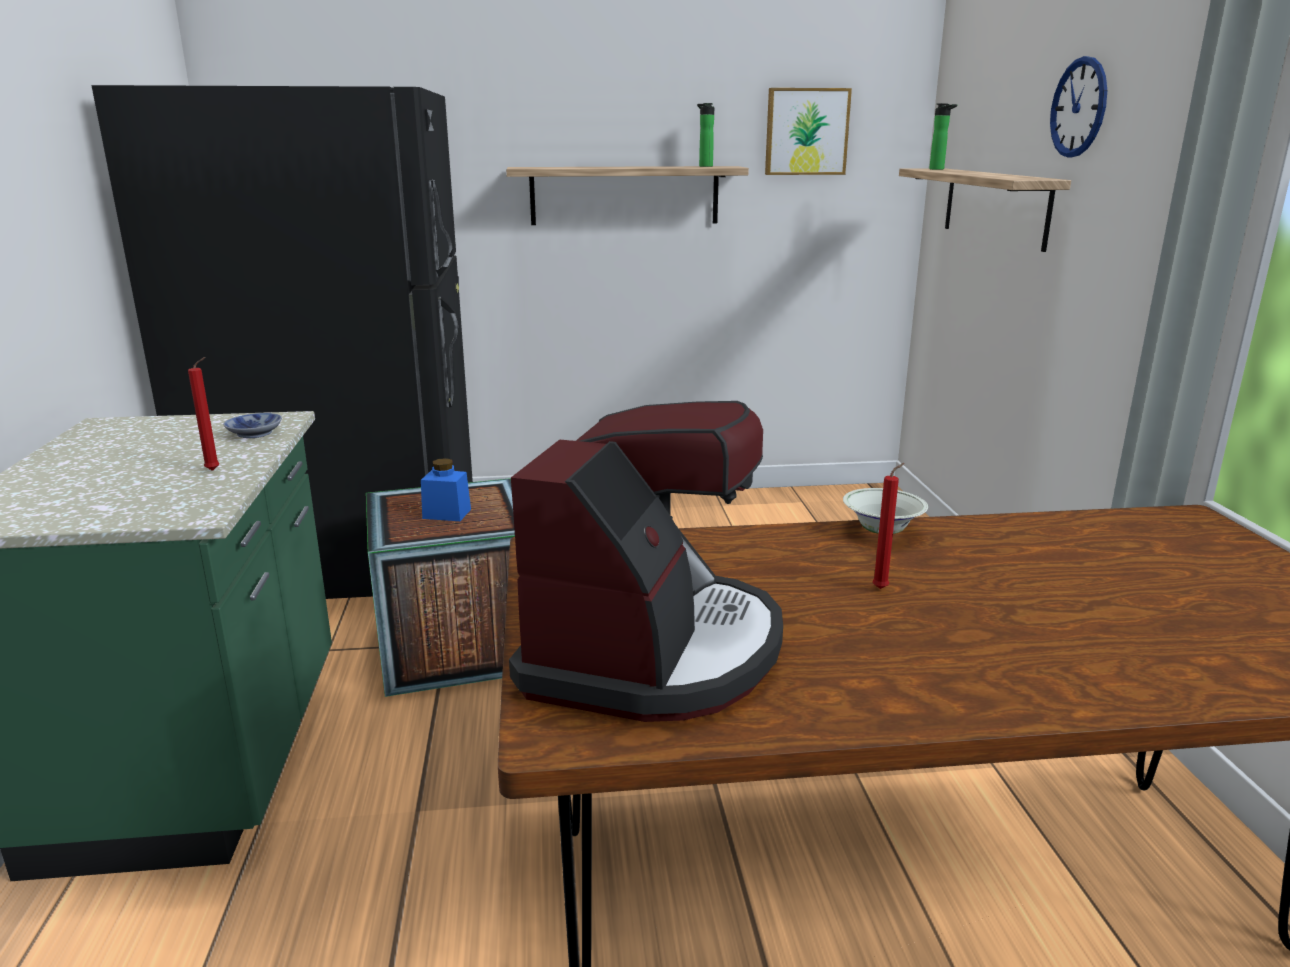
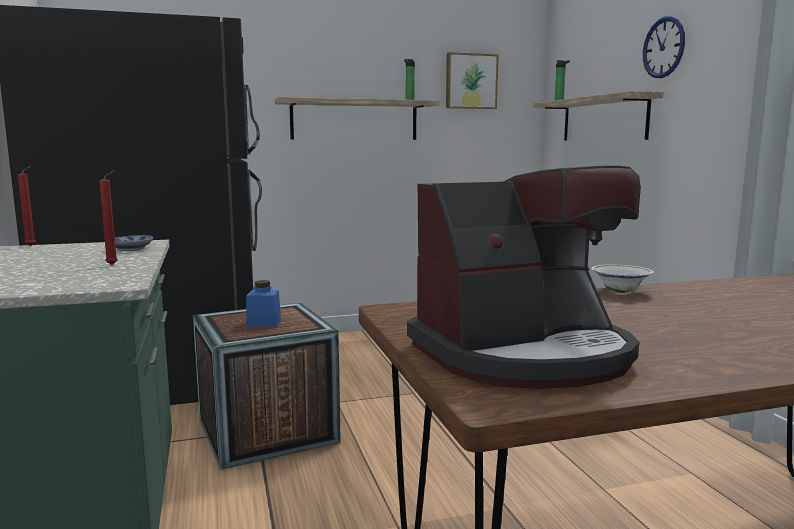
camera: 10 degrees left, 10 degrees down
coffee machine [509,401,783,722] -> coffee machine turned 60 degrees clockwise [407,165,641,389]
red candle [872,463,905,589] -> red candle moved to [18,166,36,246]

